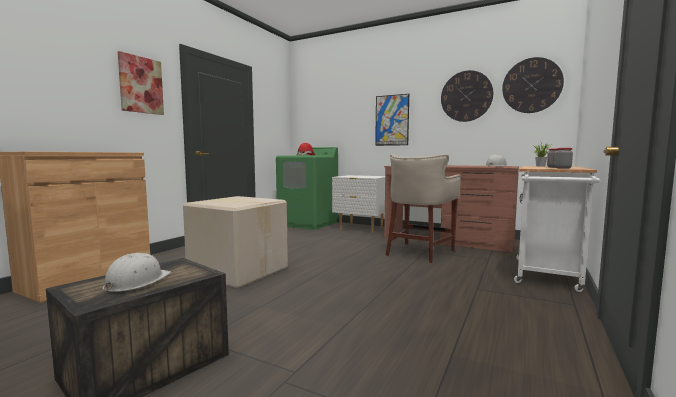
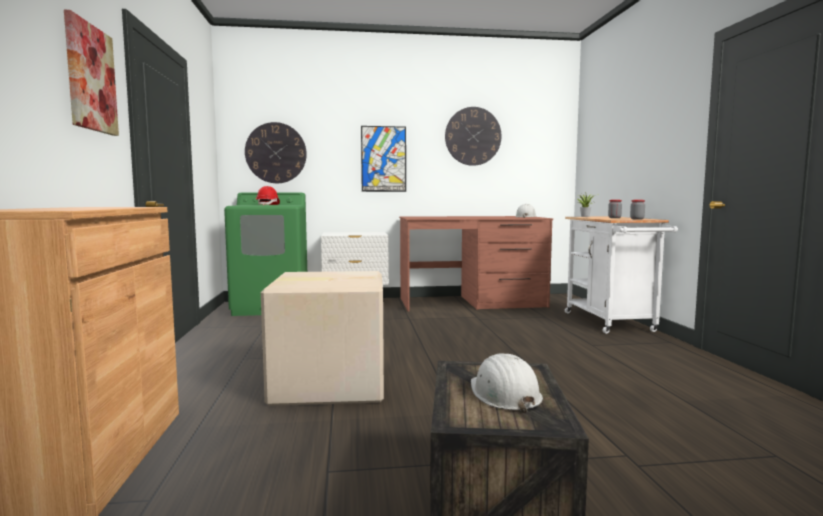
camera: 35 degrees left, 0 degrees up
beige stool [385,154,461,263] -> none
wall clock [502,57,564,113] -> wall clock moved to [245,122,307,183]

